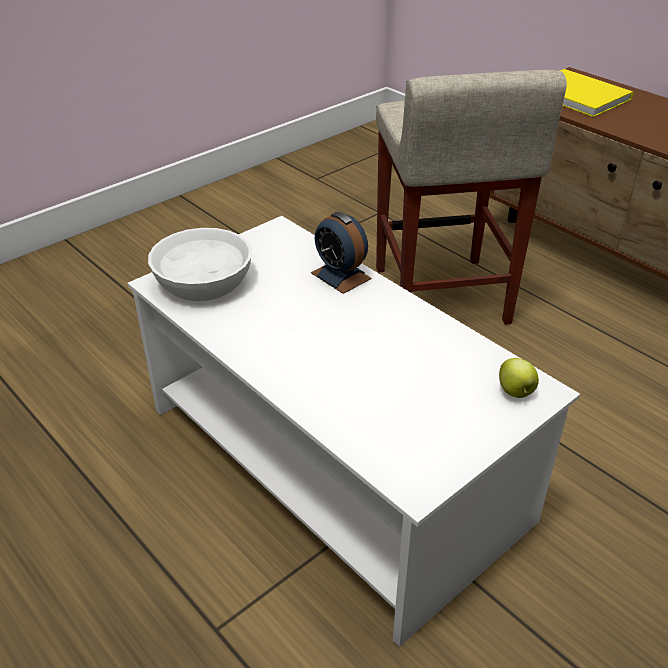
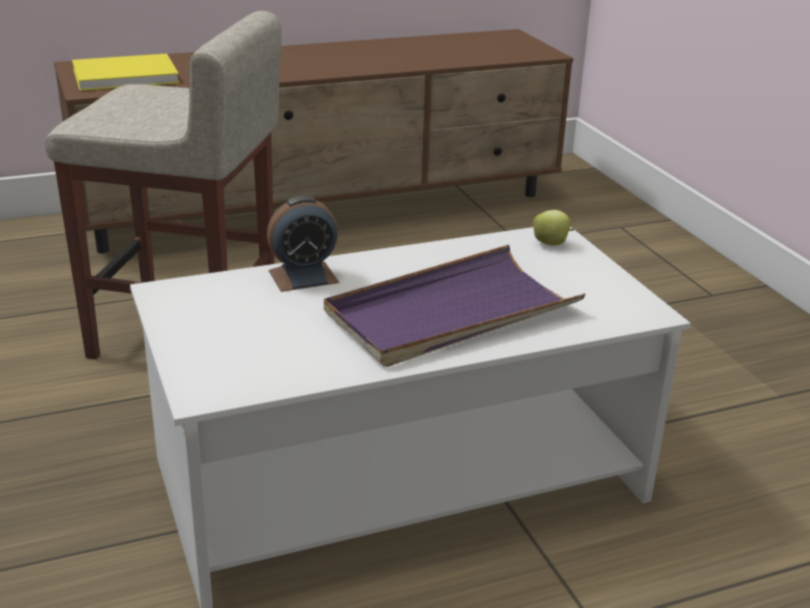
camera: 70 degrees left, 10 degrees down
white bowl [148,228,252,301] -> none
none -> purple tray [324,245,586,367]

